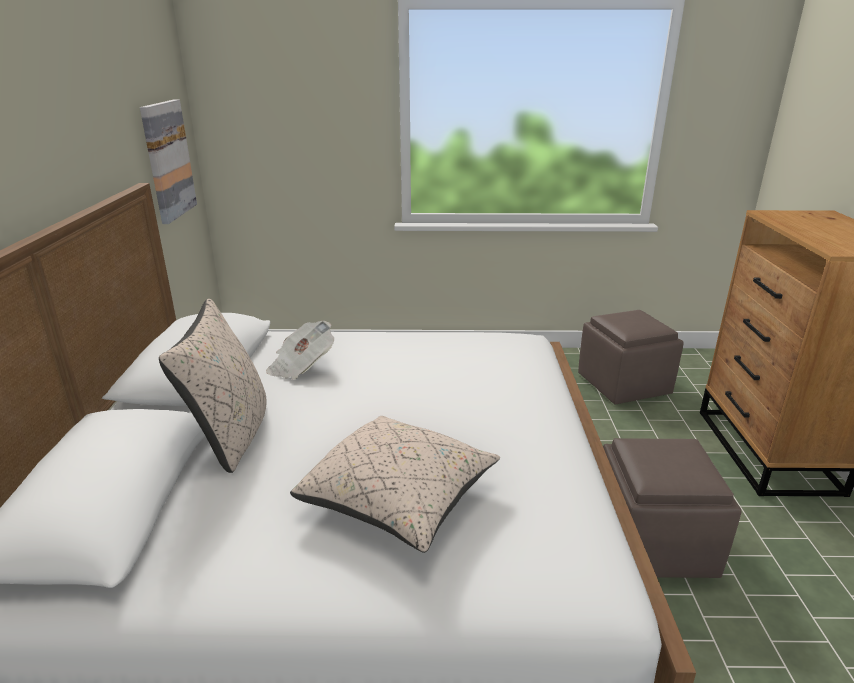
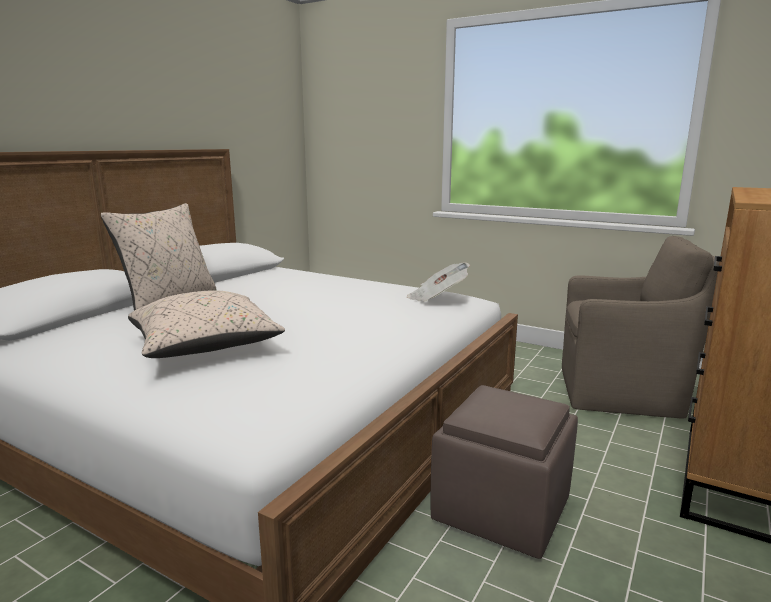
camera: 30 degrees right, 10 degrees down
picture [140,99,197,224] -> none
newspaper [266,321,334,380] -> newspaper moved to [407,262,470,302]
brown ottoman [578,310,684,404] -> brown armchair [562,236,720,419]

